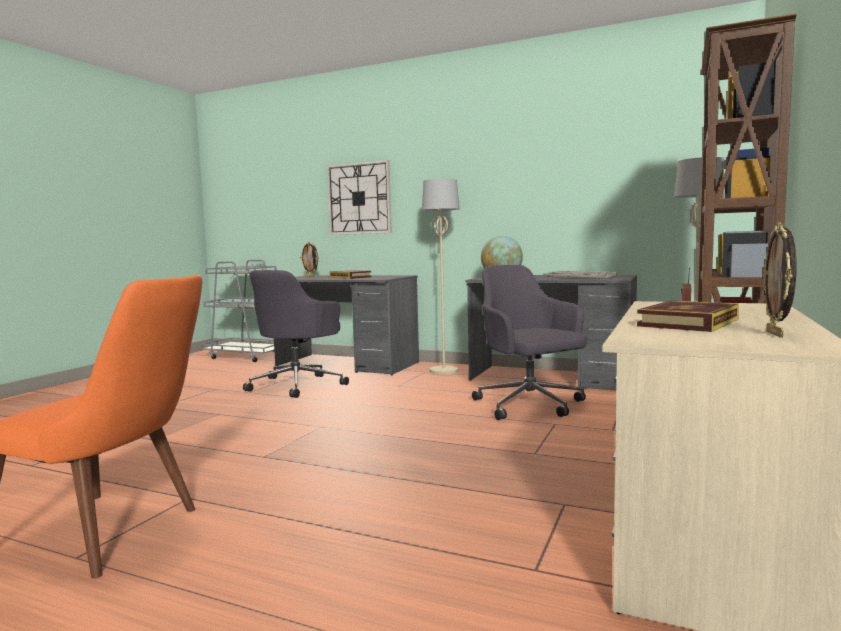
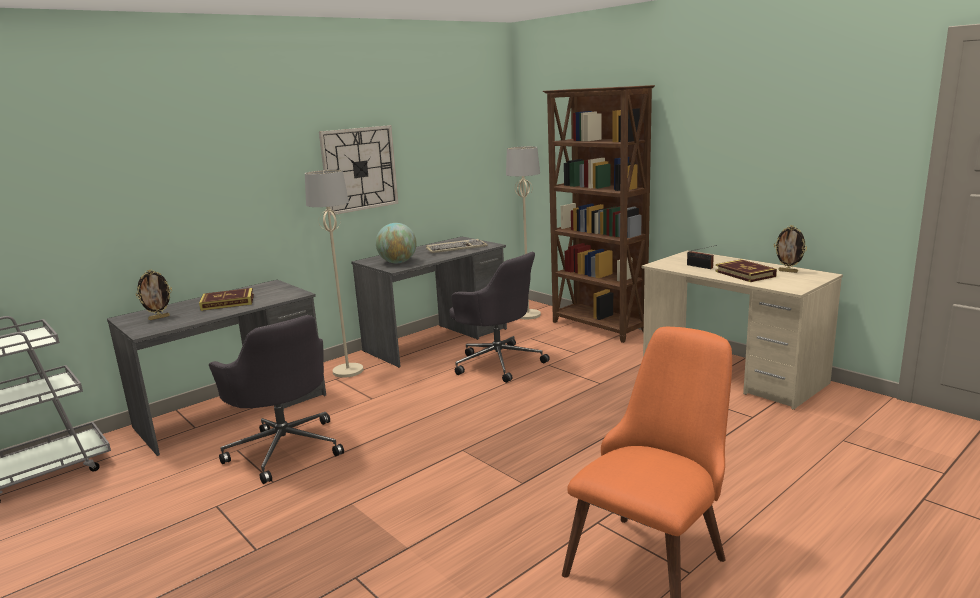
camera: 65 degrees left, 10 degrees up
wall clock [327,160,392,235] -> wall clock moved to [319,125,398,215]
grey office chair [472,265,587,420] -> grey office chair turned 135 degrees counterclockwise [449,252,550,383]

